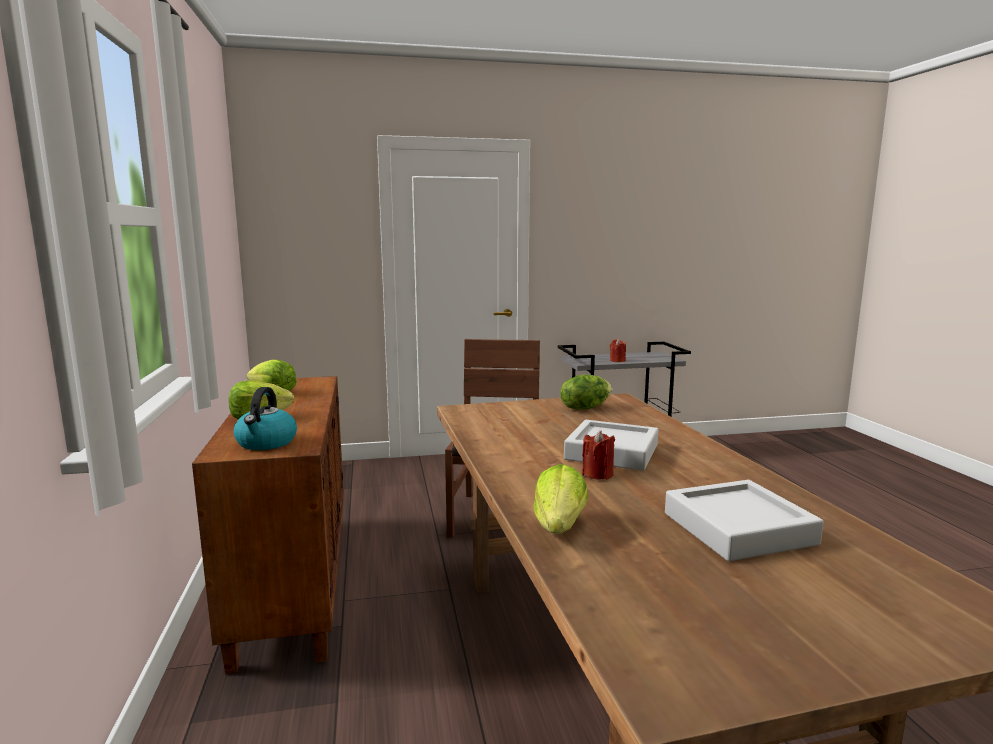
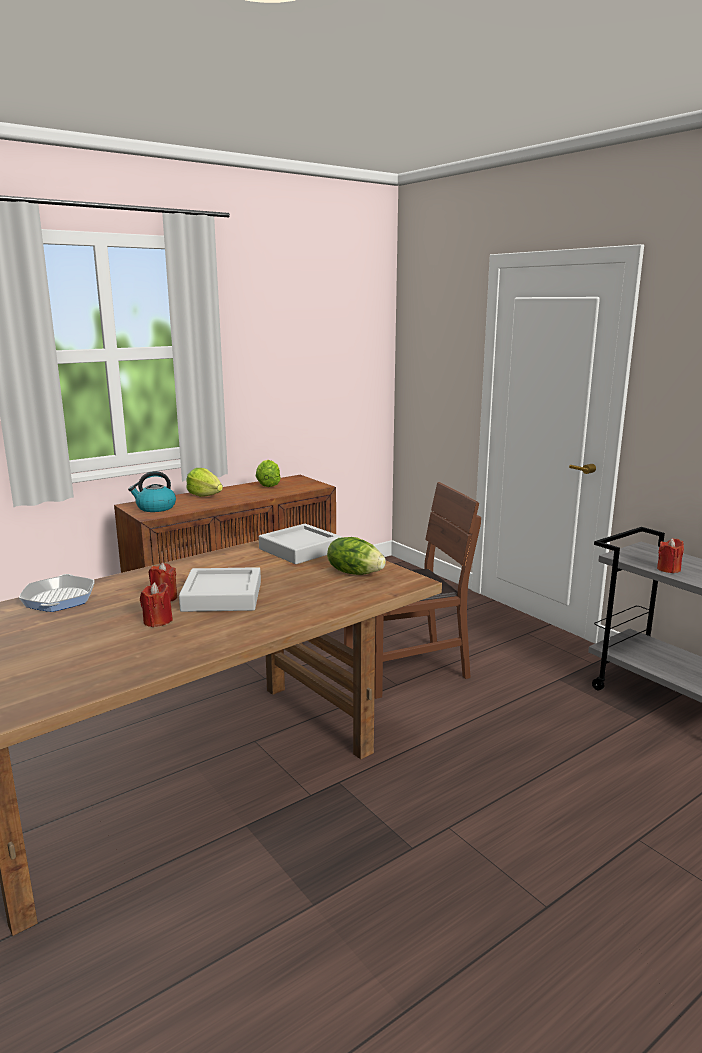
camera: 65 degrees right, 5 degrees up
lettuce [533,464,588,534] -> frying pan [19,574,95,612]
grey tray [665,480,824,561] -> grey tray moved to [259,524,342,564]
none -> red candle [140,582,173,627]

